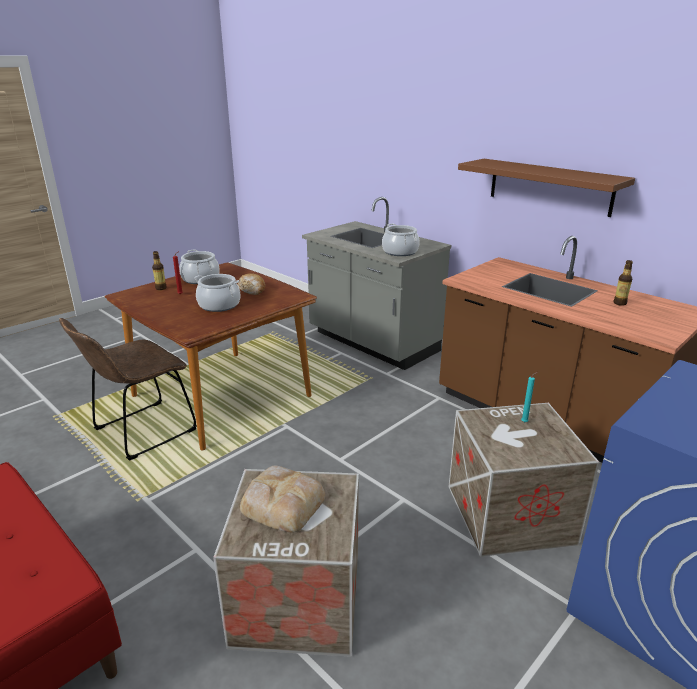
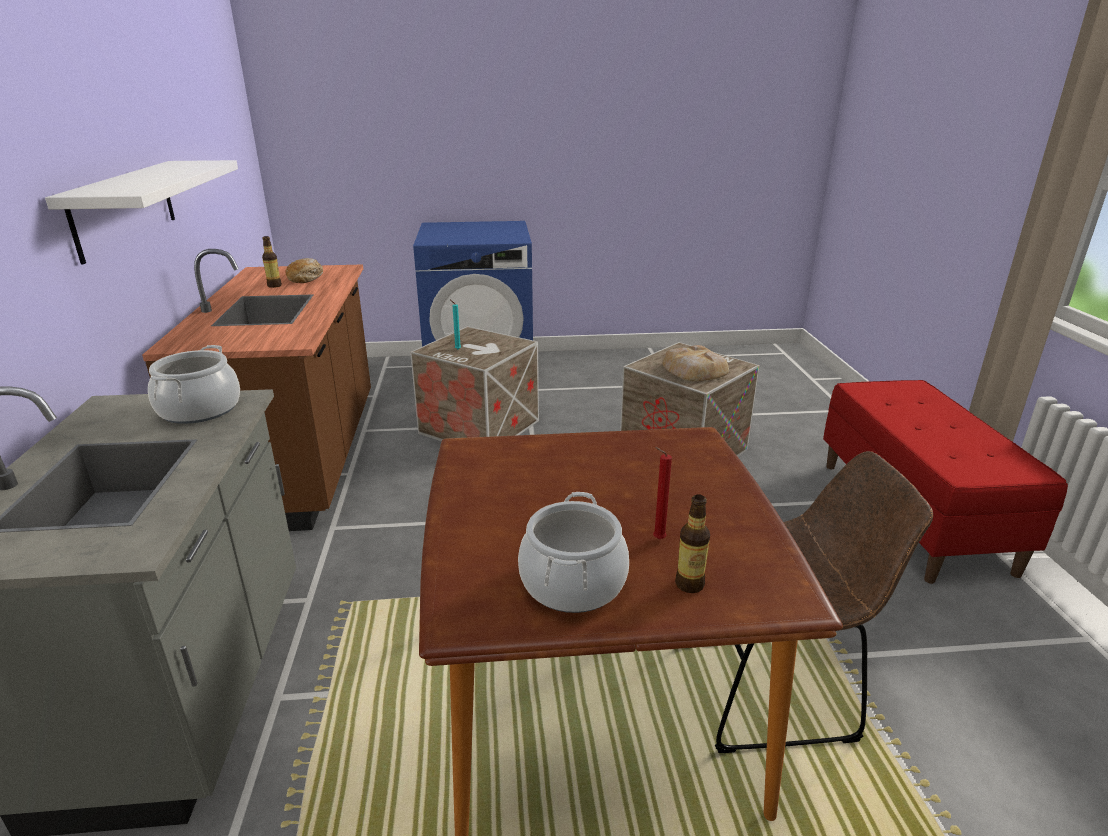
camera: 140 degrees left, 0 degrees up
cooking pot [194,274,240,312] -> none
bread [238,273,265,295] -> bread moved to [285,258,323,283]
brown shelf [458,159,635,217] -> white shelf [45,160,238,265]

